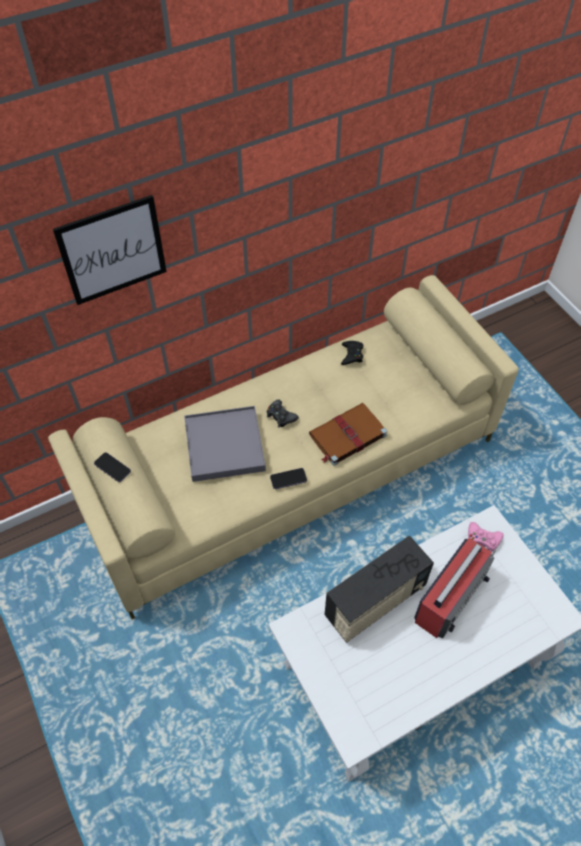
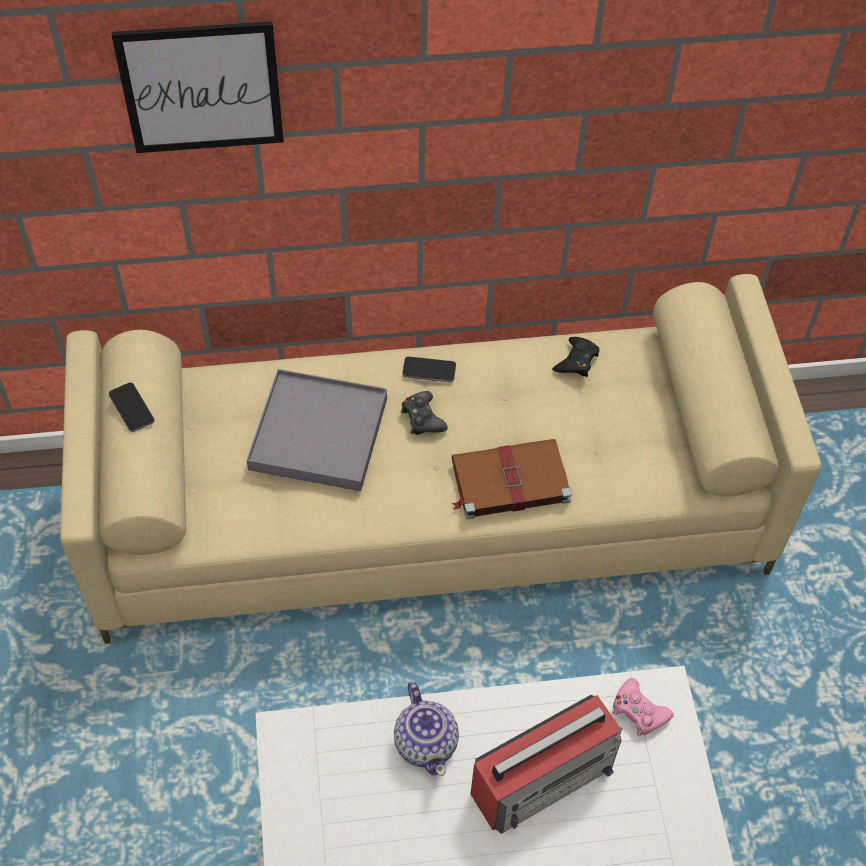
camera: 20 degrees right, 0 degrees up
phone [270,468,307,489] -> phone moved to [402,356,456,382]
radio [324,535,434,643] -> teapot [394,682,459,776]

